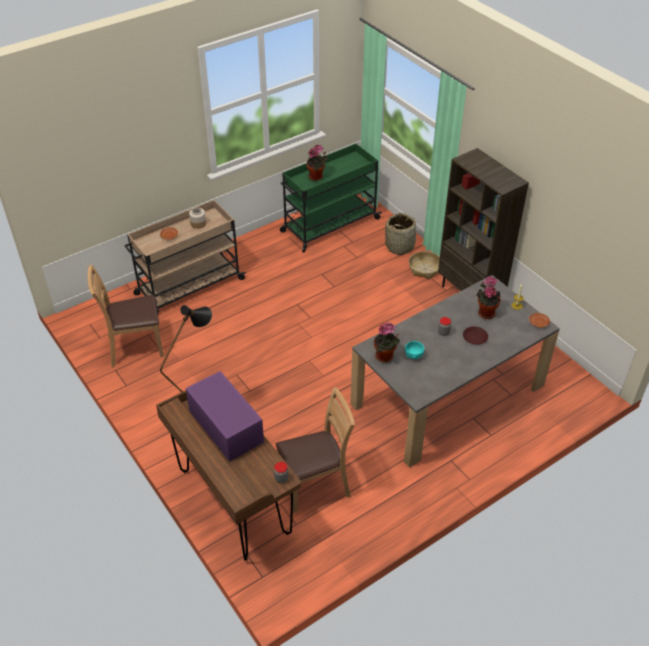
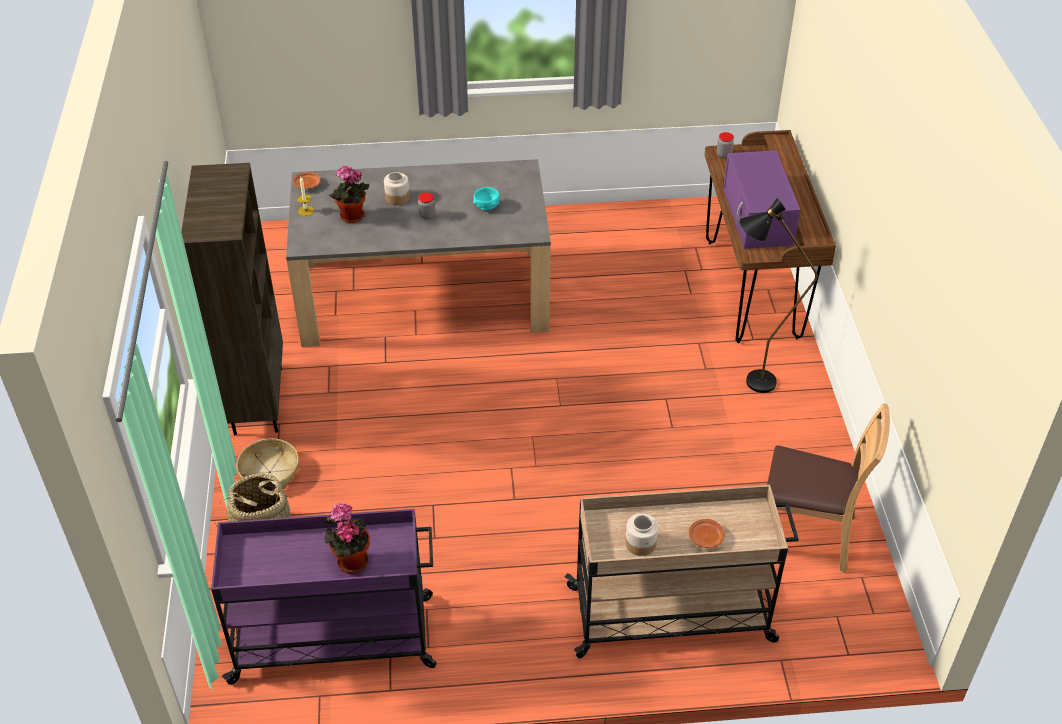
camera: 150 degrees left, 0 degrees up
brown chair [276,387,355,513] -> none
green cart [280,144,382,252] -> purple cart [211,509,436,685]
potted plant [374,322,400,362] -> none
brown plate [463,327,488,345] -> jar [384,172,410,205]

